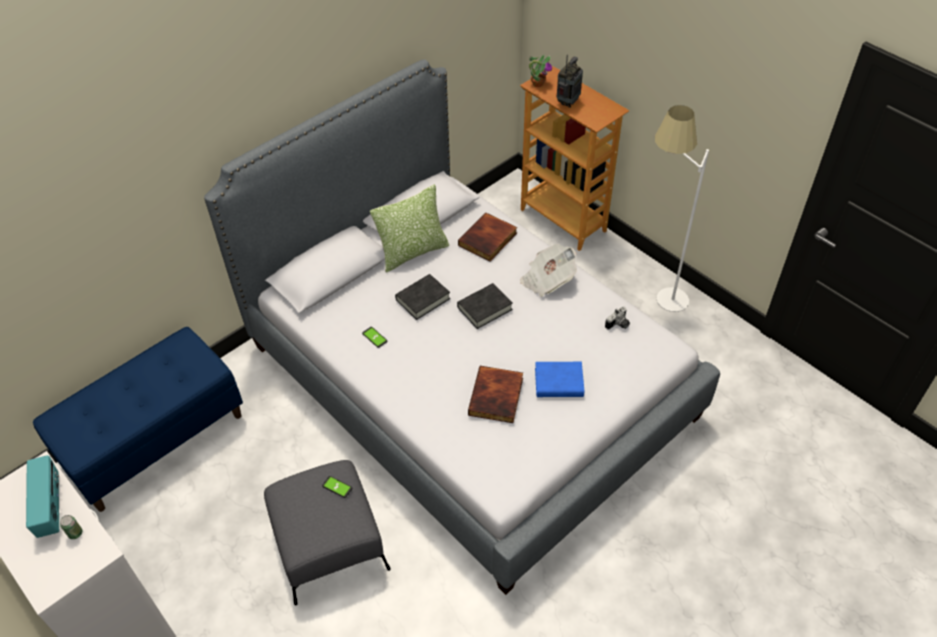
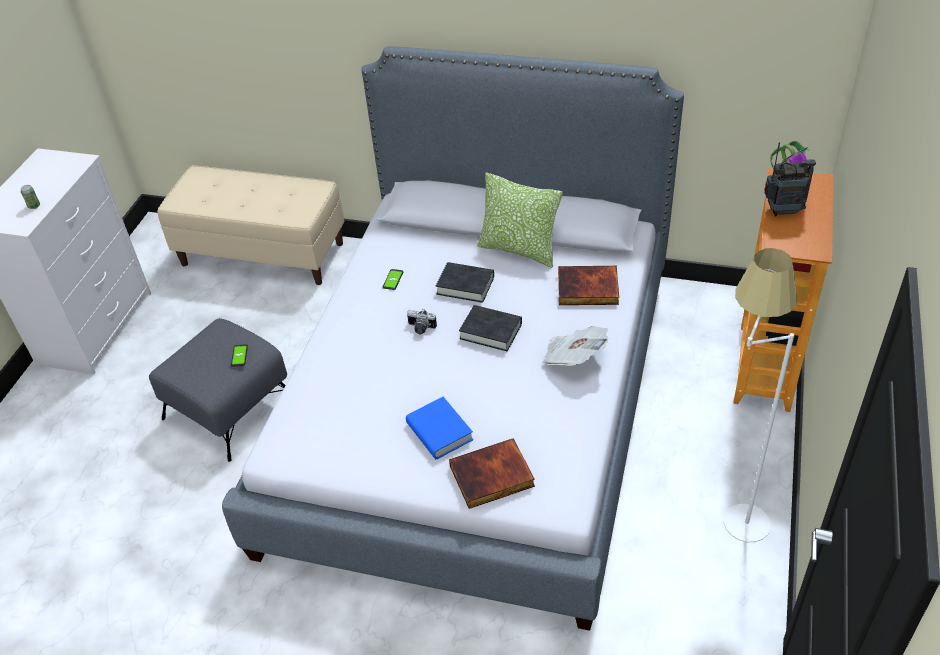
camera: 60 degrees right, 5 degrees down
radio [26,455,59,538] -> none
blue bench [33,327,243,512] -> beige bench [157,166,345,285]
book [468,366,523,423] -> book moved to [449,438,535,509]
camera [605,306,630,329] -> camera moved to [407,309,437,334]

